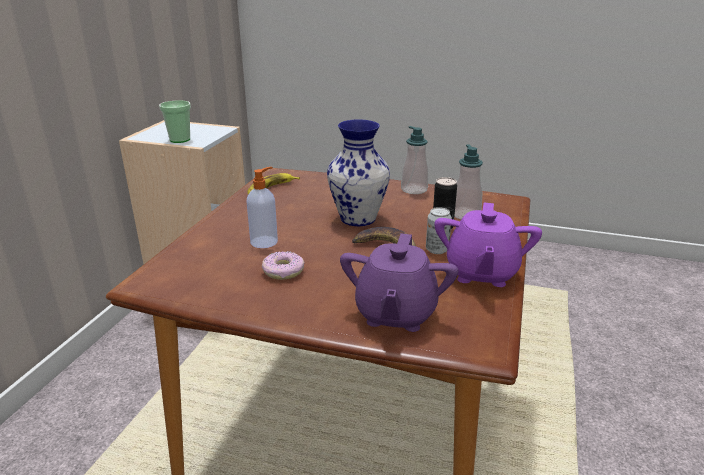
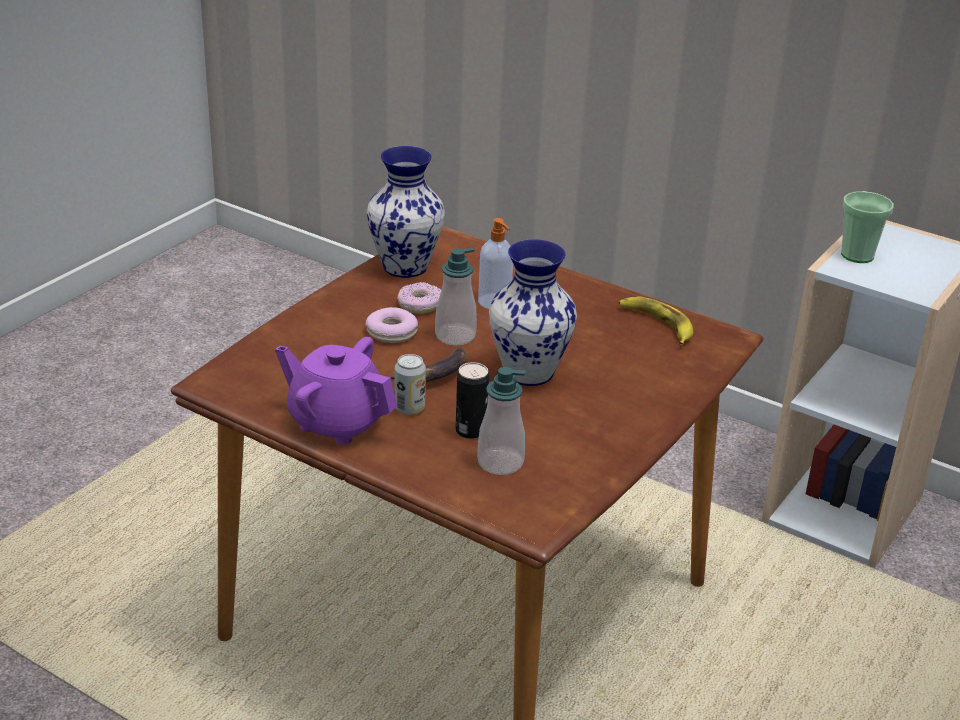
camera: 105 degrees right, 5 degrees up
purple teapot [340,233,458,332] -> none
soap dispenser [401,126,429,194] -> soap dispenser moved to [435,248,477,345]
none -> donut [366,307,418,343]
none -> vase [367,146,445,278]

